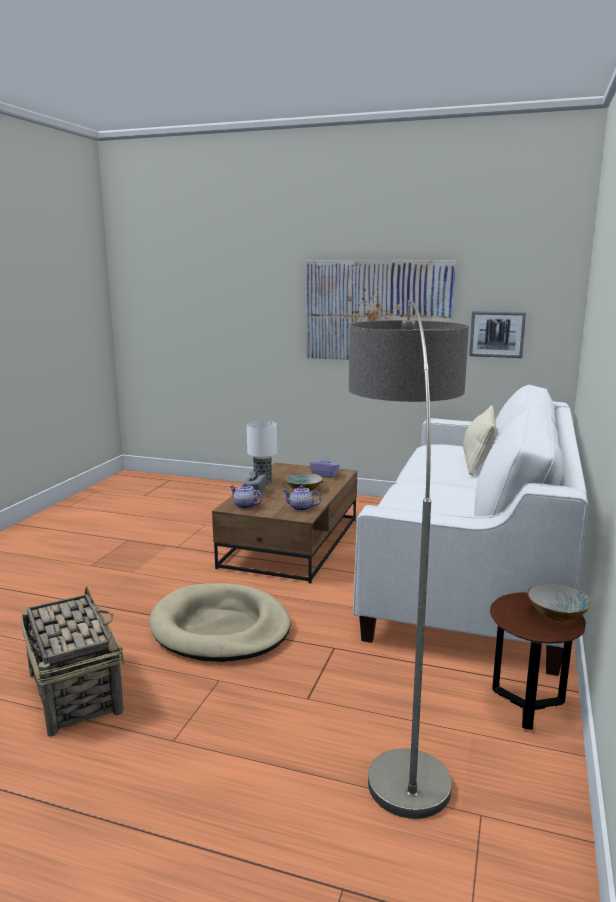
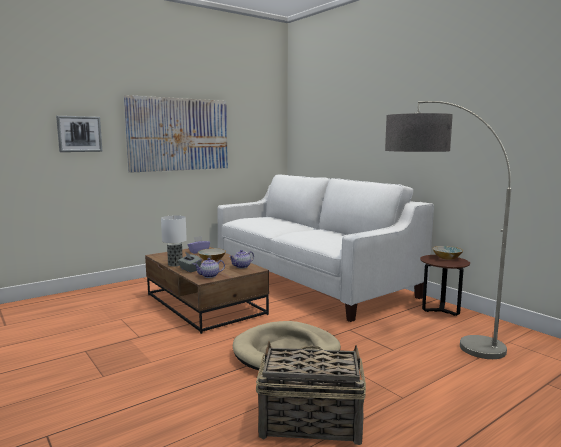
camera: 55 degrees left, 5 degrees down
beige pillow [463,405,496,475] -> none
picture [469,311,526,358] -> picture moved to [56,116,102,152]

